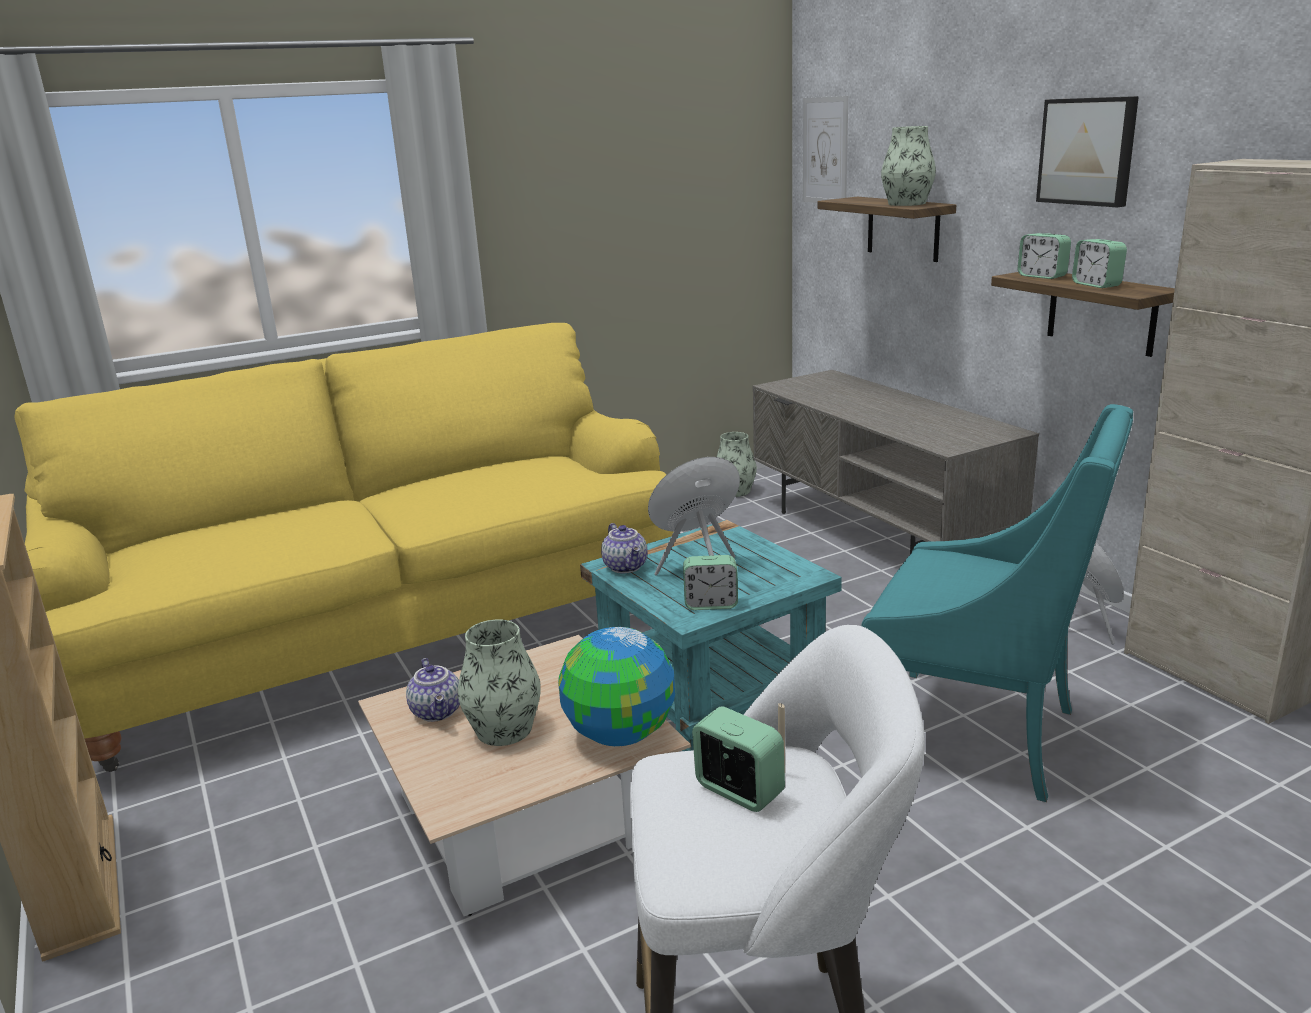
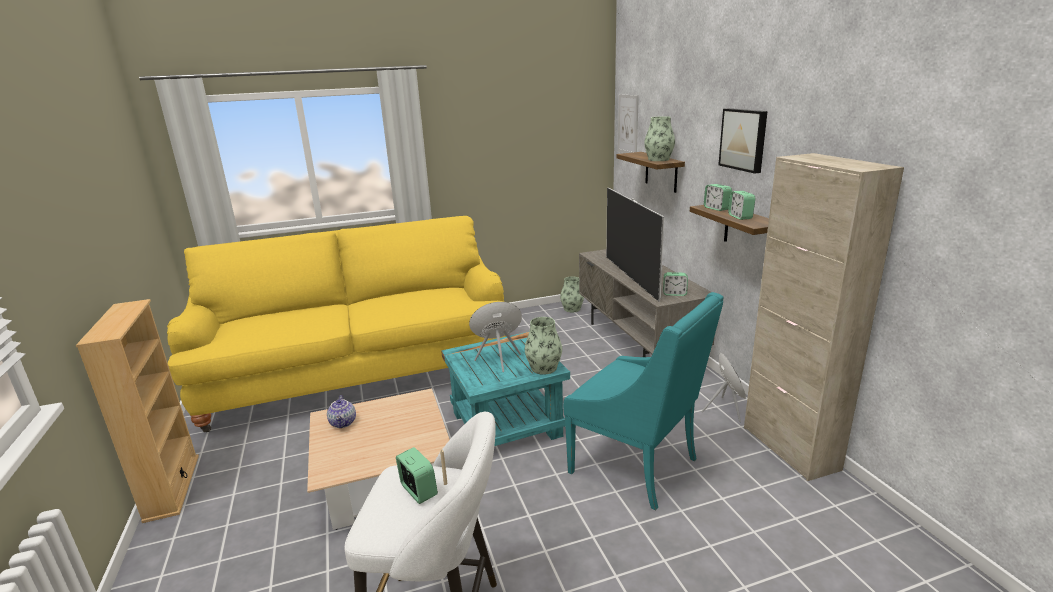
camera: 10 degrees right, 0 degrees up
vase [458,619,541,746] -> vase moved to [525,317,562,375]
globe [558,627,675,746] -> none
teapot [601,523,648,574] -> none
alarm clock [683,555,738,610] -> alarm clock moved to [663,272,688,296]
none -> television [606,188,664,302]

